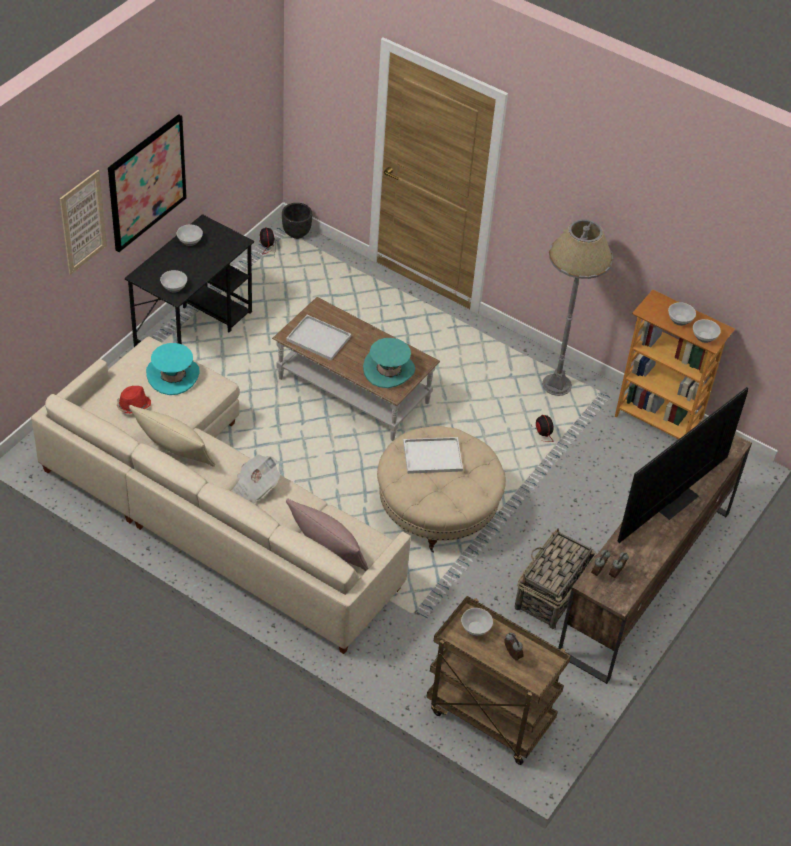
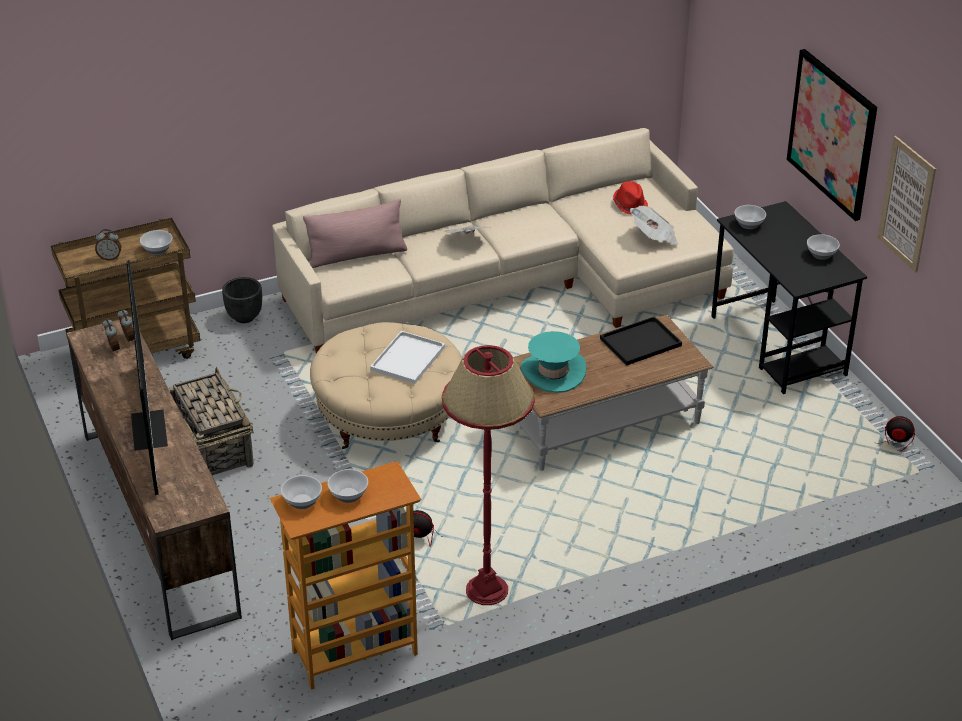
camera: 125 degrees right, 10 degrees down
picture [60,170,107,275] -> picture moved to [877,136,936,273]
beige pillow [129,405,215,467] -> none
turquoise hat [146,343,199,395] -> newspaper [630,206,678,245]
black planter [282,203,312,239] -> black planter moved to [222,277,262,323]
white tray [286,315,351,360] -> black tray [600,316,682,365]
grey floor lamp [542,219,613,396] -> red floor lamp [442,345,535,605]

